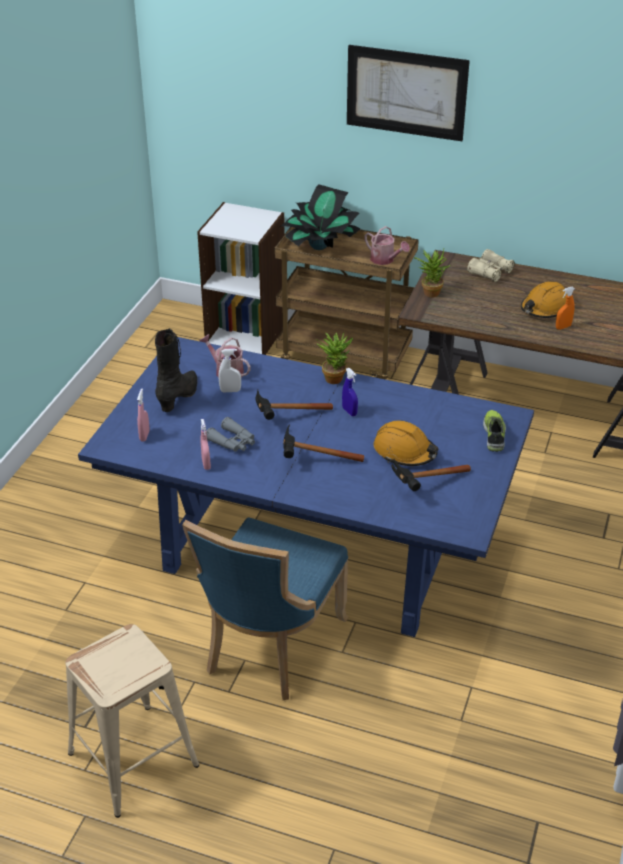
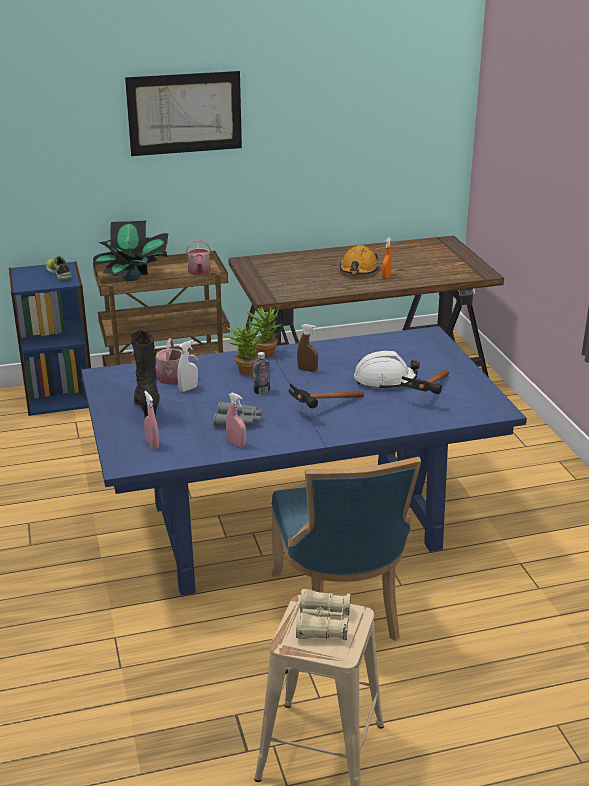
camera: 35 degrees left, 10 degrees down
white bookcase [197,202,285,355] -> blue bookcase [9,261,91,416]
hammer [255,390,333,420] -> bottle [253,352,270,394]
blue spray bottle [342,368,358,416] -> brown spray bottle [297,324,318,372]
watering can [365,226,410,265] -> watering can turned 75 degrees clockwise [186,240,211,275]
orange hard hat [374,420,438,466] -> white hard hat [354,351,420,390]
potted plant [414,249,450,298] -> potted plant moved to [224,318,262,375]
beige binoculars [467,249,515,282] -> beige binoculars moved to [296,589,351,640]
shoe [483,410,506,452] -> shoe moved to [46,256,72,280]

